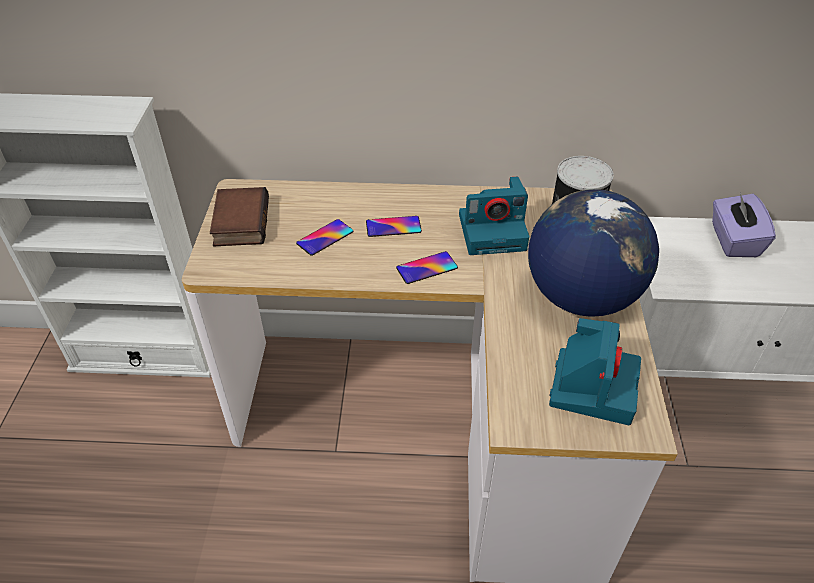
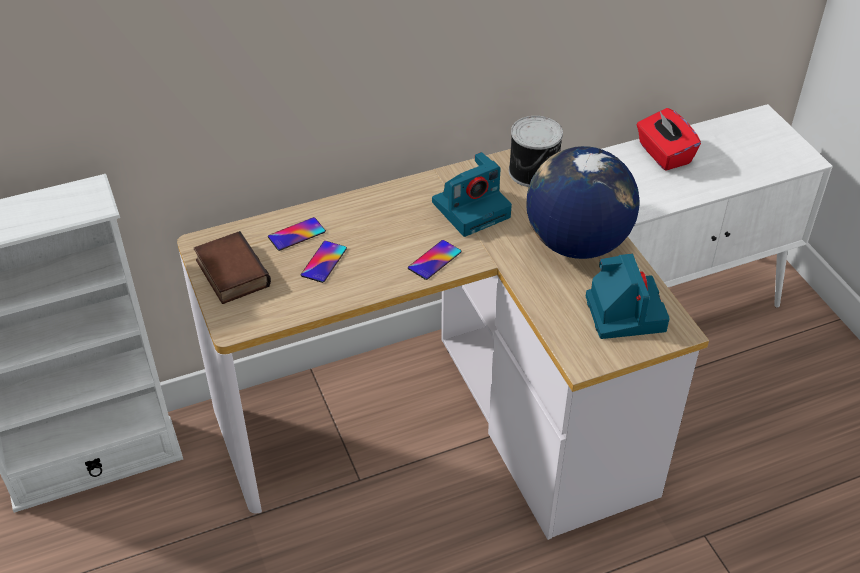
camera: 25 degrees left, 0 degrees up
phone [366,216,422,237] -> phone moved to [268,217,326,251]
purple tissue box [712,192,776,257] -> red tissue box [637,108,701,170]

